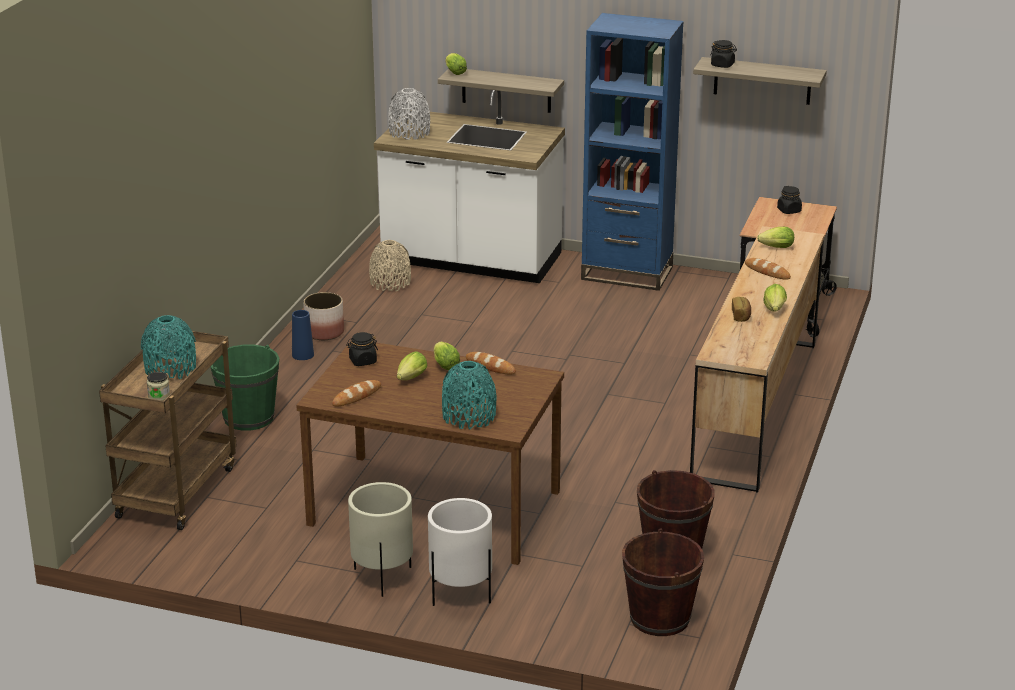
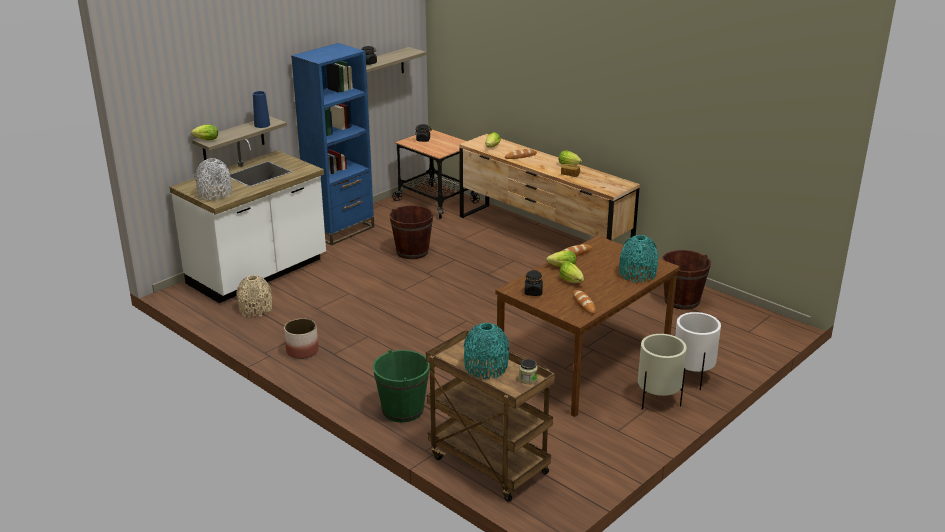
camera: 65 degrees left, 0 degrees up
blue vase [292,310,314,360] -> blue vase moved to [253,91,270,128]
brown bucket [622,528,704,636] -> brown bucket moved to [389,205,434,259]

